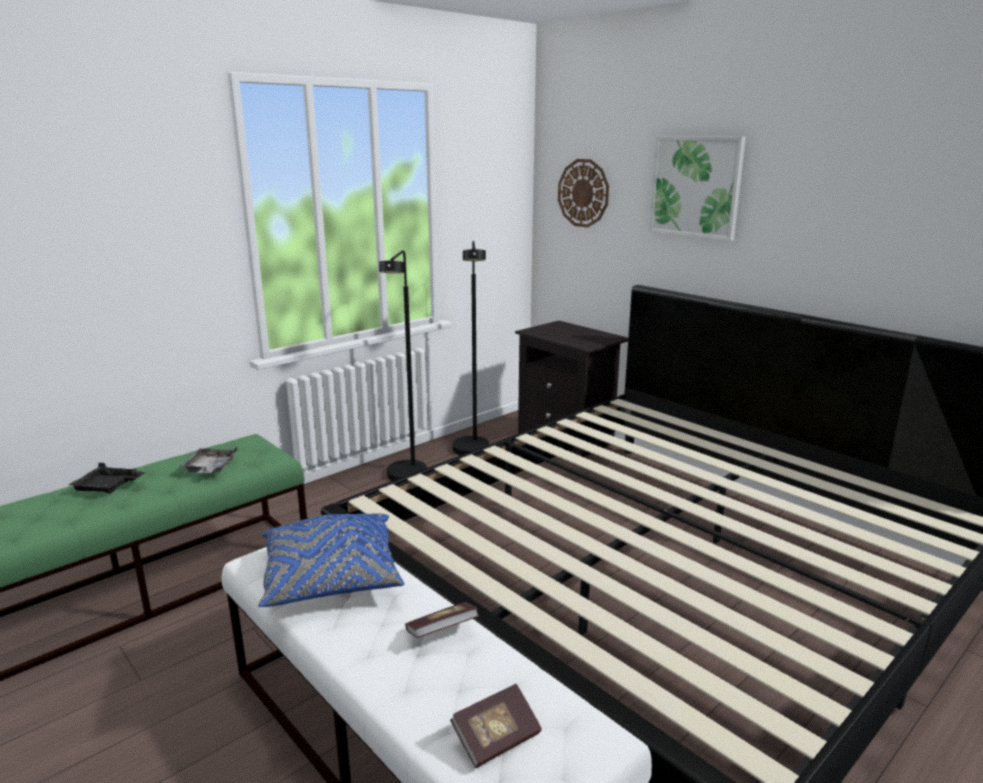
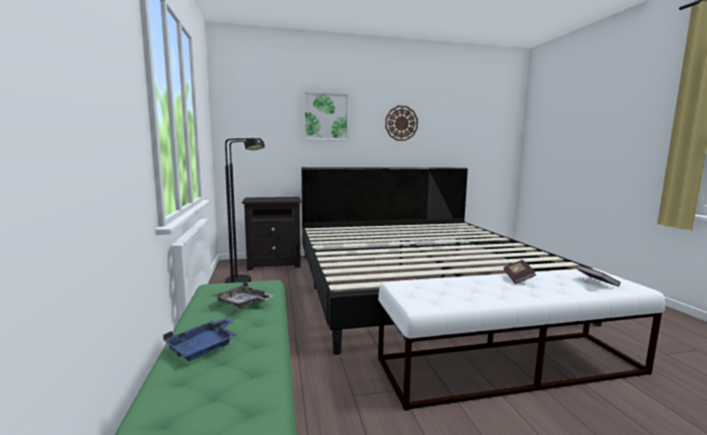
camera: 60 degrees left, 10 degrees down
black tray [69,463,146,493] -> blue tray [163,318,236,361]
blue pillow [258,513,404,607] -> none
wall clock [558,159,609,228] -> wall clock moved to [385,106,418,141]

